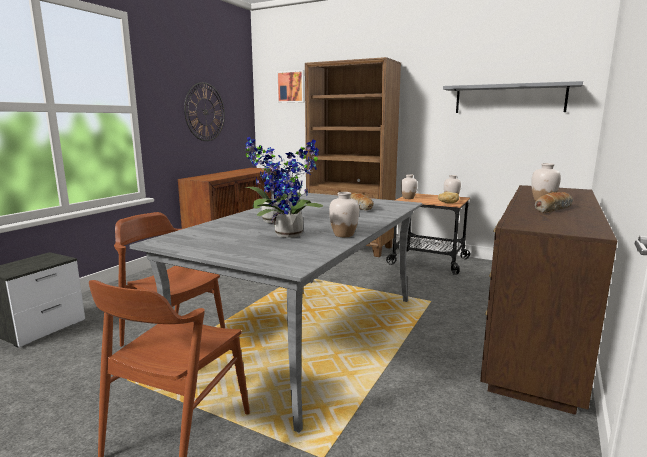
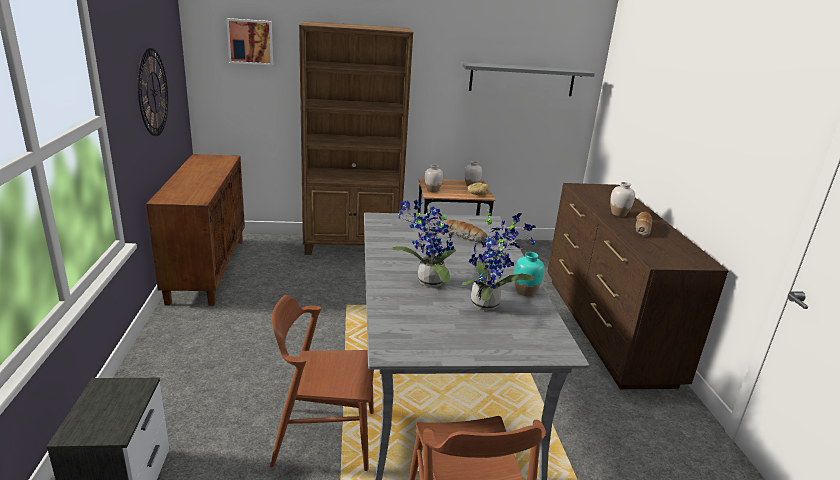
camera: 35 degrees left, 10 degrees up
white vase [329,192,359,237] -> turquoise vase [514,252,544,296]

